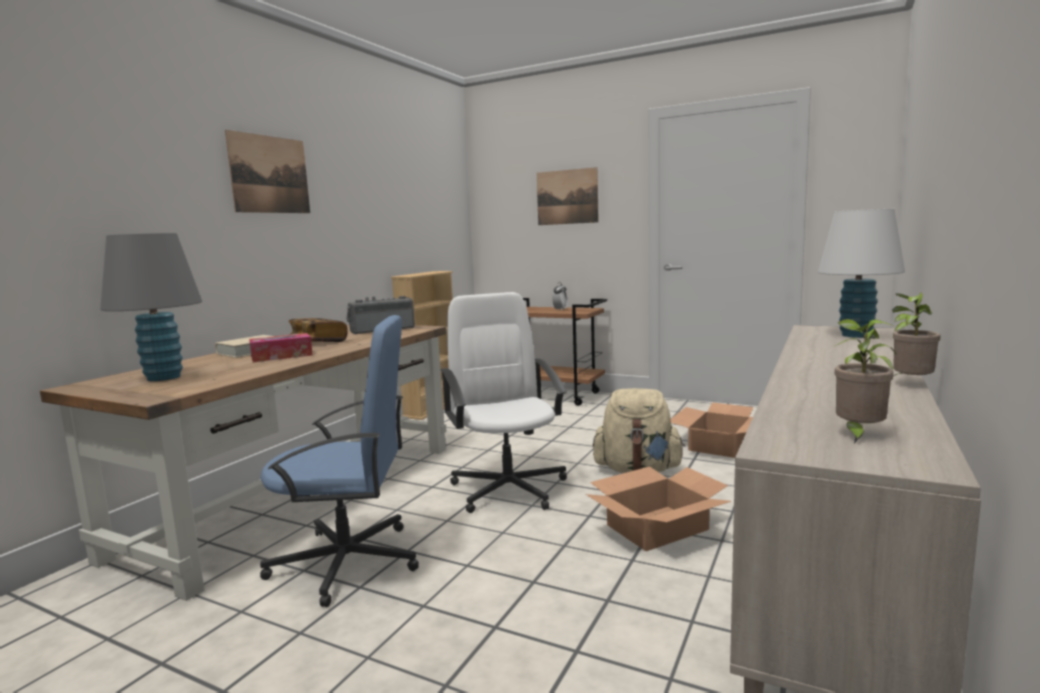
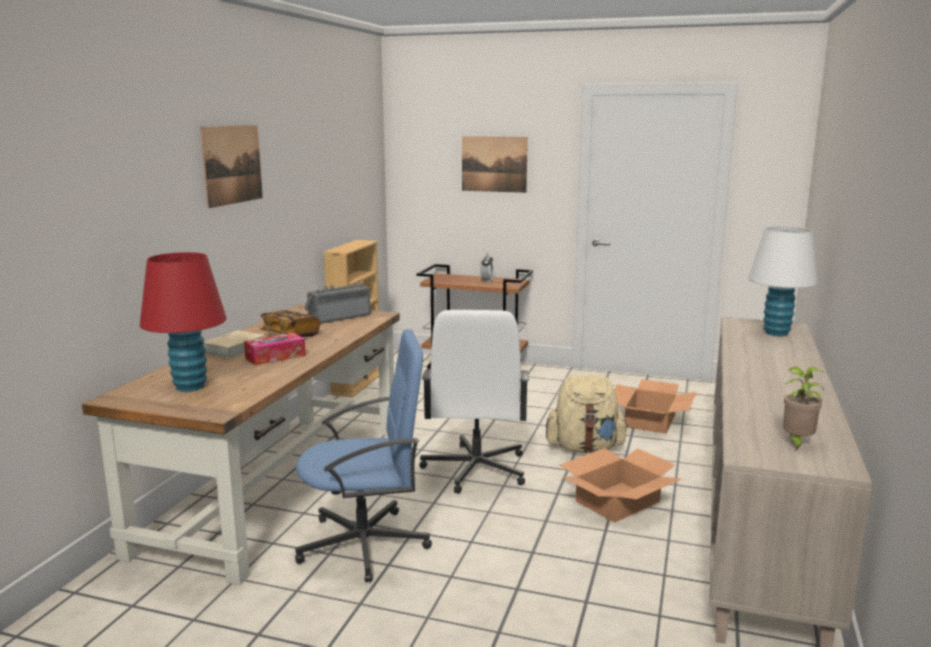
camera: 10 degrees left, 5 degrees up
grey table lamp [100,233,202,381] -> red table lamp [140,252,227,392]
white office chair [440,292,567,513] -> white office chair turned 150 degrees counterclockwise [419,310,529,494]
potted plant [893,292,941,376] -> none

